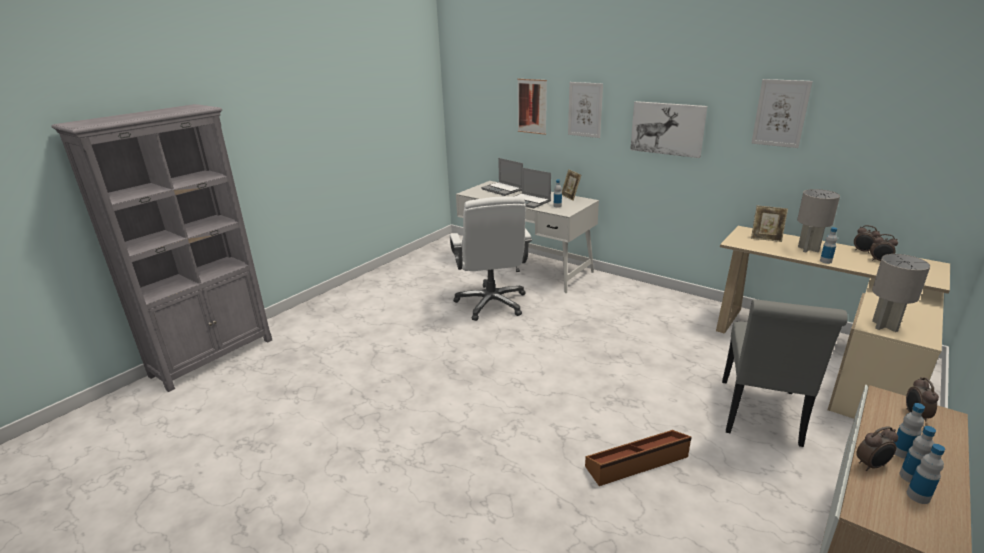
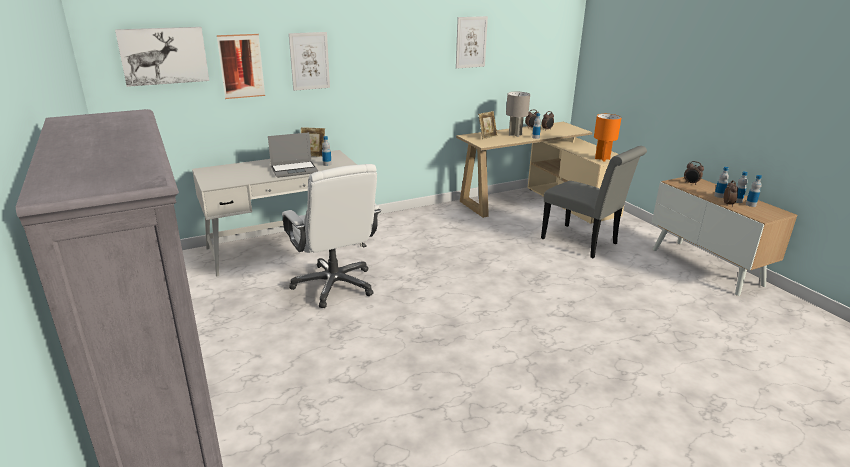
camera: 65 degrees left, 0 degrees up
white office chair [450,196,532,321] -> white office chair turned 45 degrees clockwise [282,164,381,308]
laptop [481,158,523,196] -> none
brown storage box [585,430,692,486] -> none
picture [630,101,708,158] -> picture moved to [115,27,209,87]
grey table lamp [872,254,930,332] -> orange table lamp [594,114,621,161]

